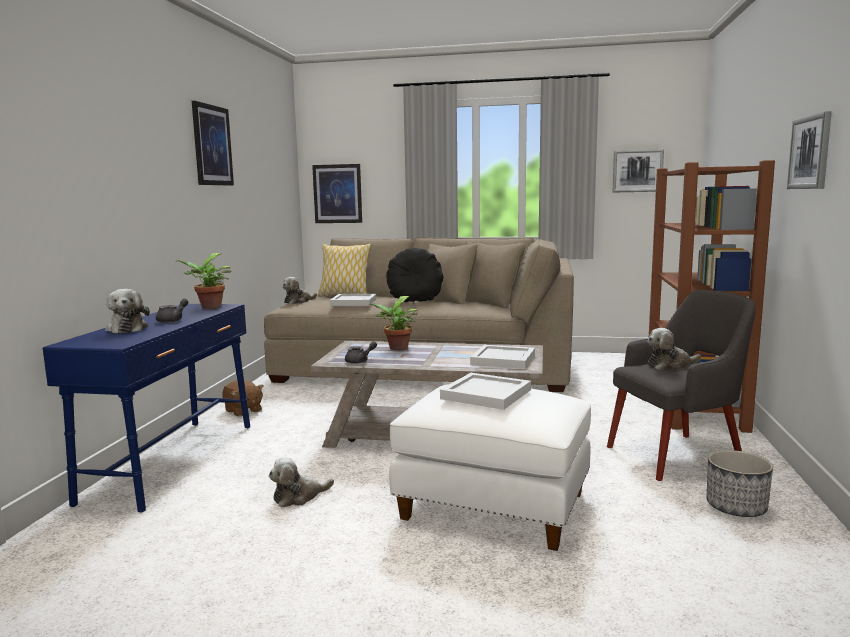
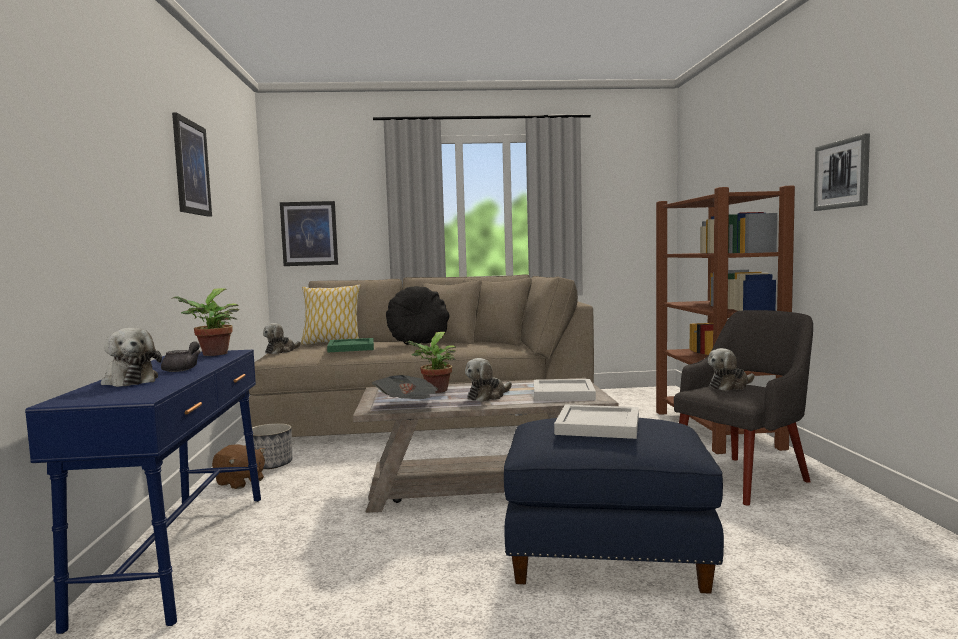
camera: 15 degrees left, 5 degrees down
plush toy [269,457,334,508] -> plush toy moved to [465,358,512,402]
white tray [330,294,376,306] -> green tray [327,338,374,353]
grey teapot [345,341,377,364] -> newspaper [371,375,438,399]
white ottoman [389,384,591,551] -> blue ottoman [504,418,724,594]
picture [612,149,664,192] -> none
planter [707,450,773,517] -> planter moved to [252,423,292,469]

